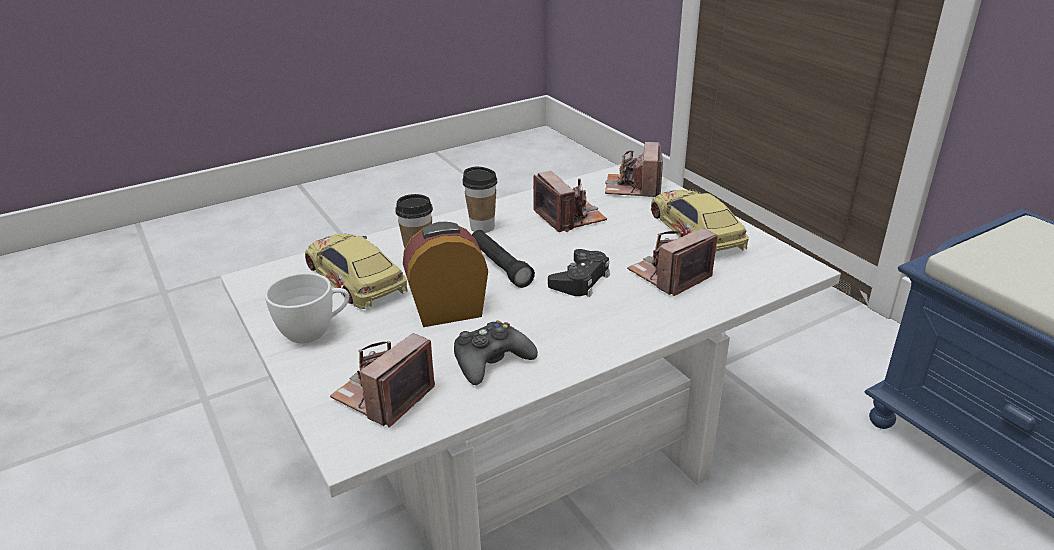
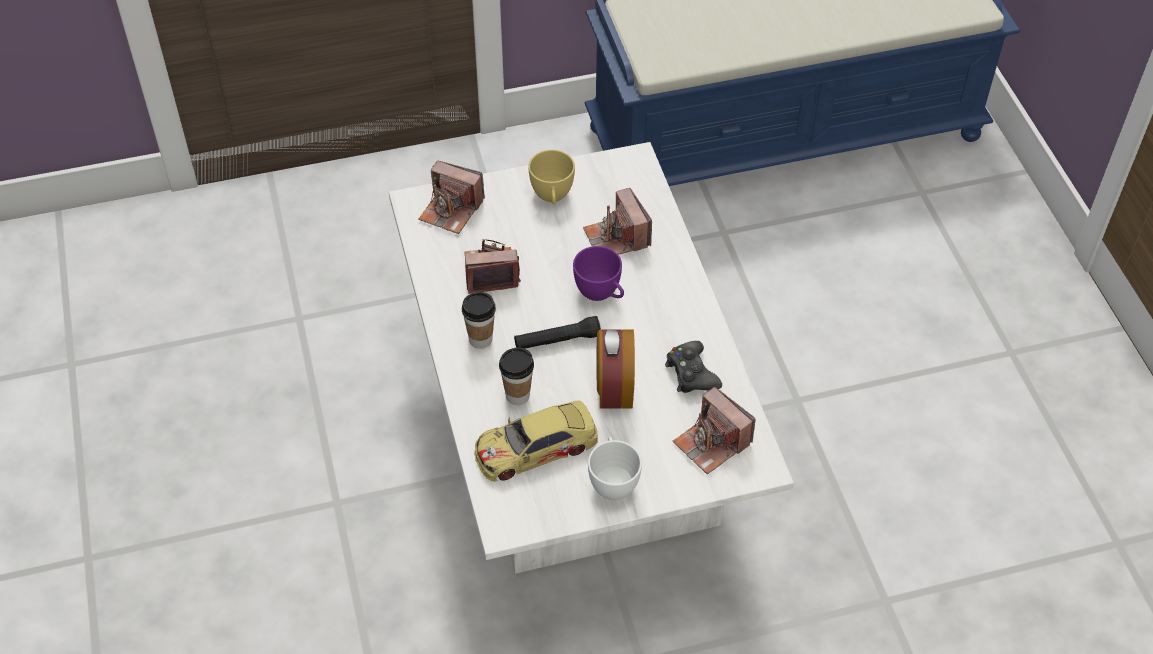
camera: 75 degrees left, 20 degrees up
black game controller [548,249,610,297] -> purple cup [573,246,624,301]
toy car [650,190,749,253] -> yellow cup [528,150,575,205]

